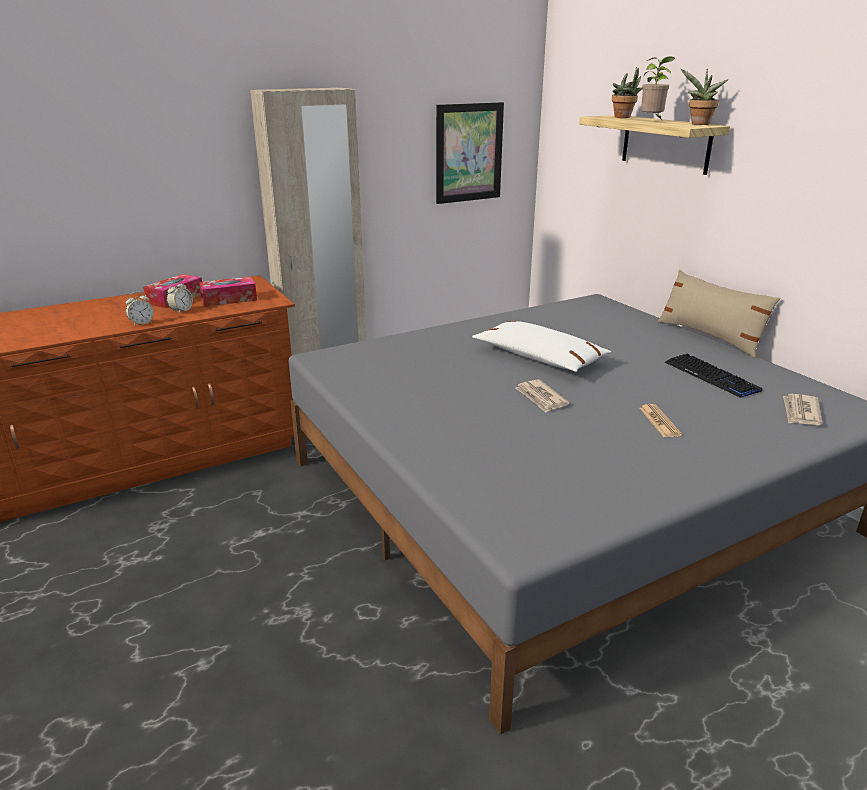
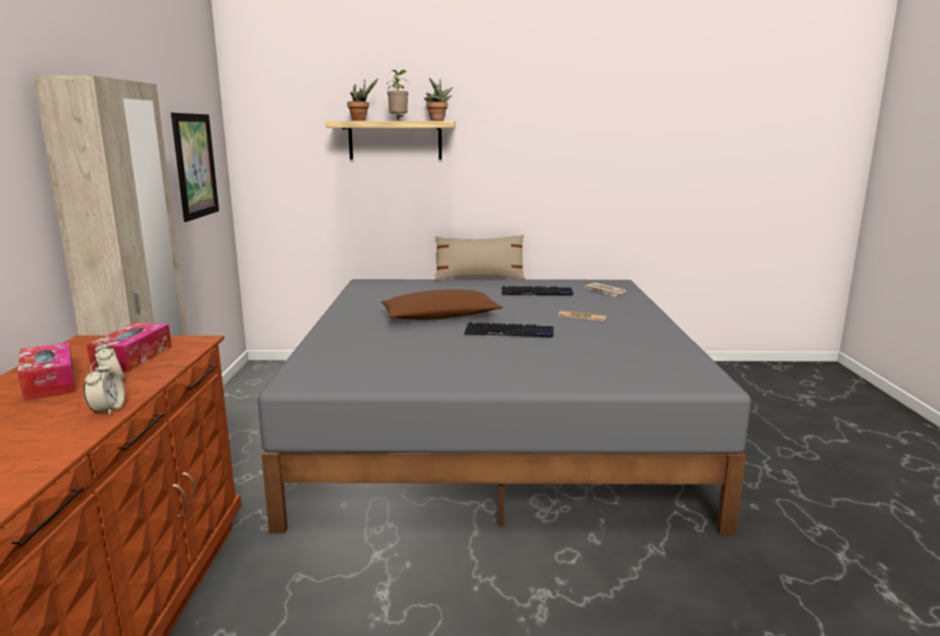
camera: 60 degrees left, 10 degrees down
white pillow [472,321,611,372] -> brown pillow [381,289,503,320]
newspaper [516,379,569,413] -> keyboard [464,322,553,337]

